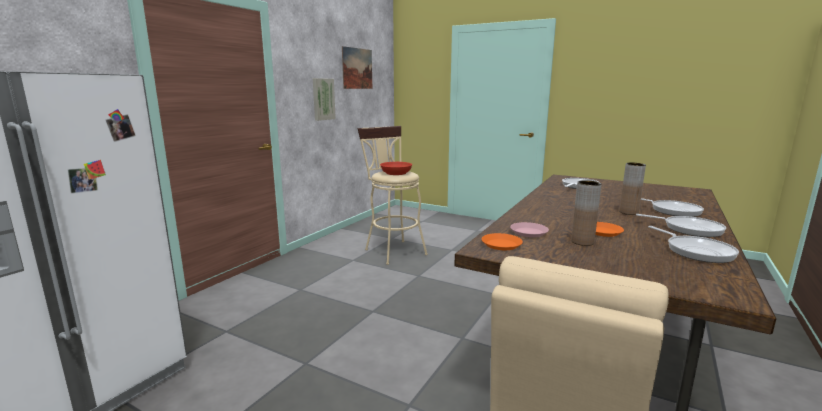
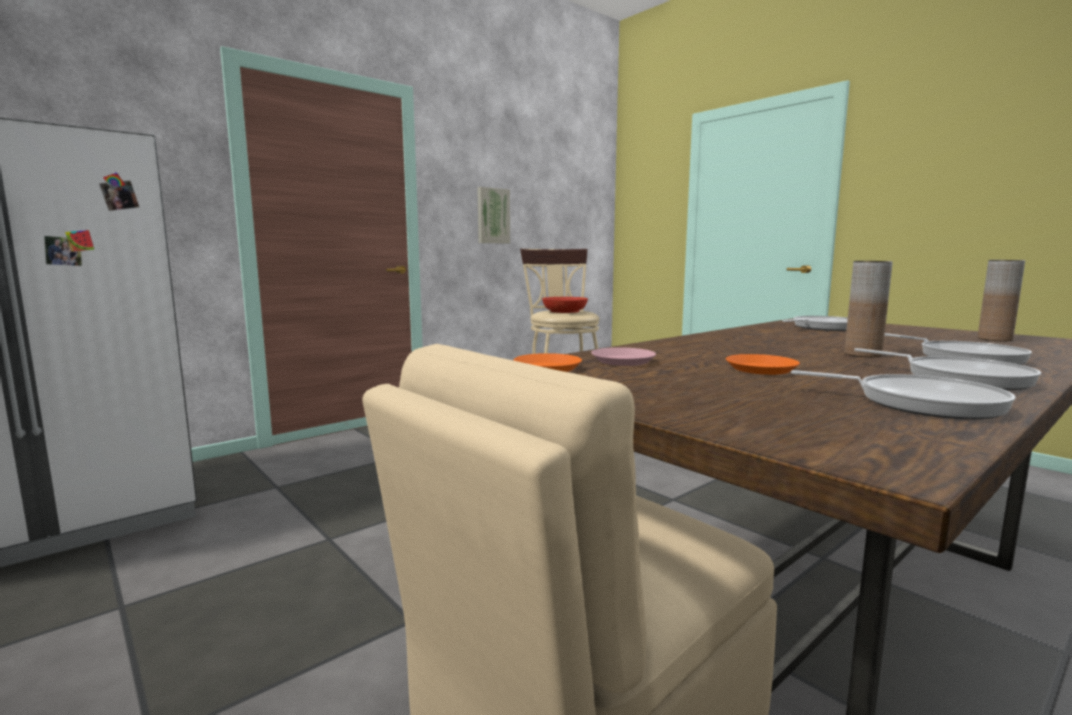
camera: 20 degrees right, 5 degrees down
picture [342,46,372,89] -> none
brown vase [571,180,602,246] -> brown vase moved to [978,260,1025,341]
frying pan [648,226,739,263] -> frying pan turned 60 degrees counterclockwise [791,370,1016,419]

